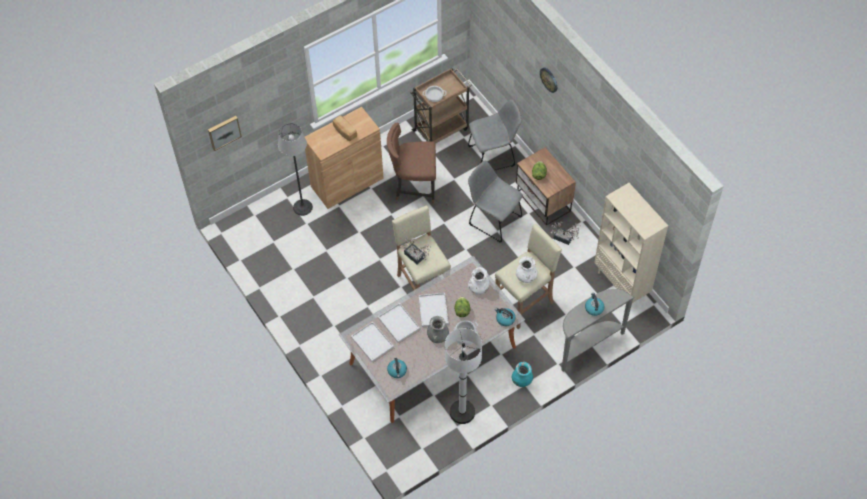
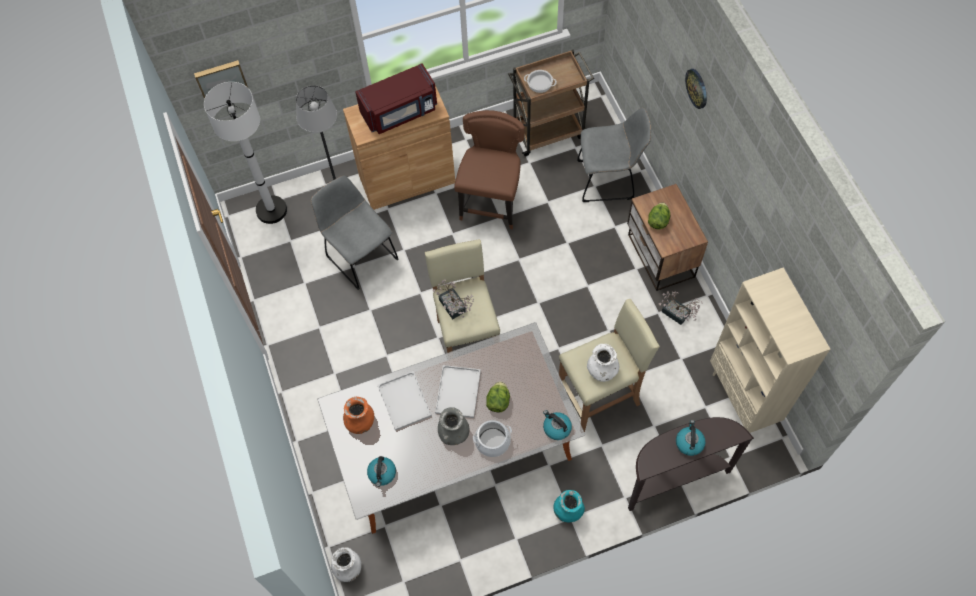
camera: 15 degrees right, 5 degrees up
bread [333,115,357,141] -> red microwave [355,63,437,134]
white tray [351,321,394,362] -> orange vase [343,397,374,434]
brown chair [387,122,436,204] -> brown chair turned 90 degrees clockwise [454,110,525,229]
white floor lamp [445,328,482,424] -> white floor lamp moved to [204,82,287,224]
grey chair [468,161,523,243] -> grey chair moved to [311,175,398,290]
white vase [468,267,489,295] -> white vase moved to [331,547,361,582]
grey console table [562,289,634,372] -> brown console table [628,417,754,511]

